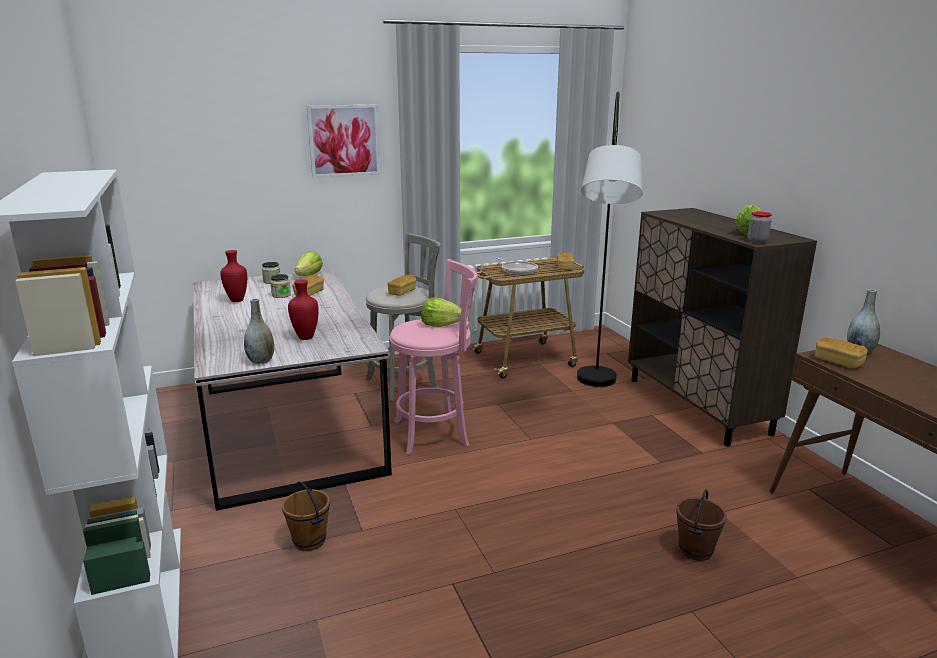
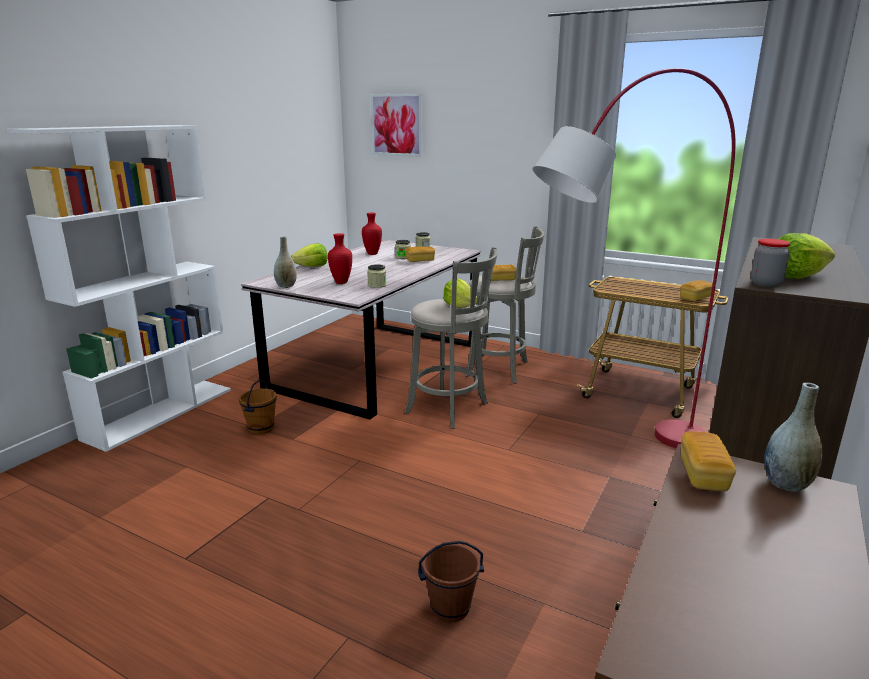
camera: 50 degrees right, 0 degrees up
lettuce [295,251,323,276] -> lettuce moved to [291,243,328,267]
picture [307,105,380,178] -> picture moved to [370,93,423,157]
pink stool [390,259,478,455] -> grey stool [404,247,498,429]
frying pan [496,257,538,275] -> none
grey floor lamp [577,92,643,387] -> red floor lamp [533,68,735,448]
none -> jar [367,264,387,288]

